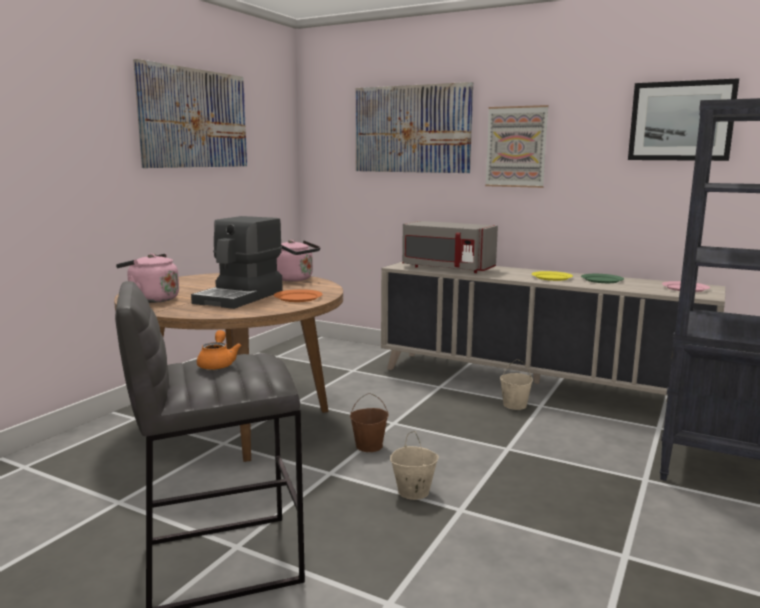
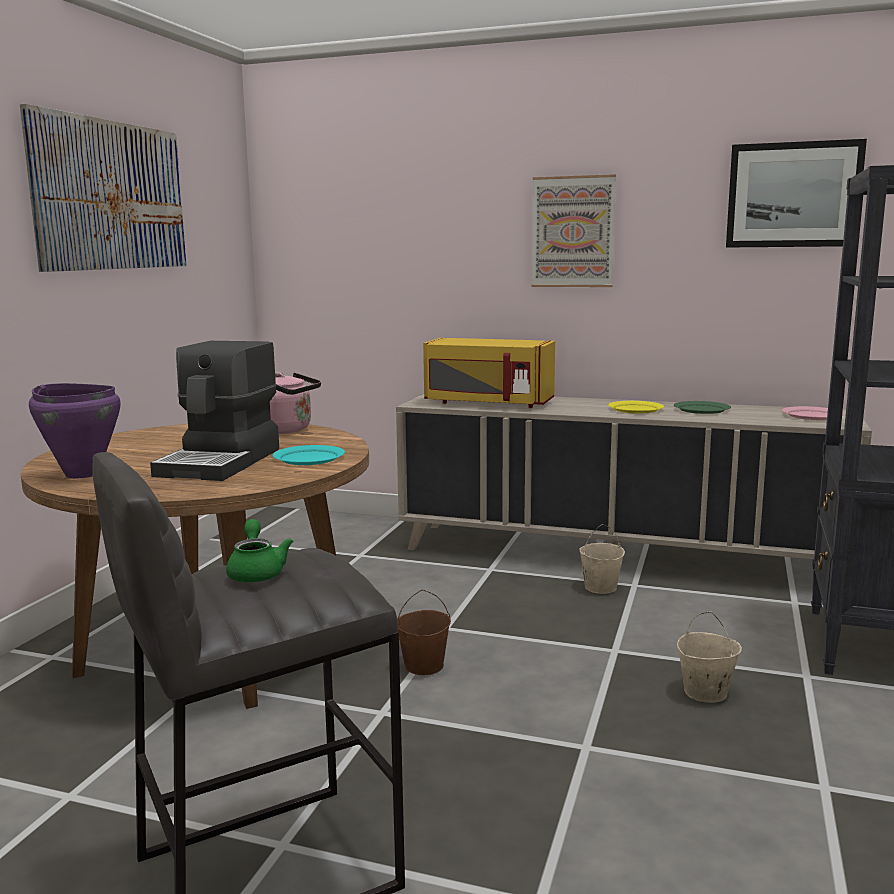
camera: 10 degrees left, 0 degrees up
pink kettle [116,254,179,303] -> purple cooking pot [29,383,121,479]
orange teapot [197,330,241,370] -> green teapot [226,519,293,582]
orange plate [274,289,323,302] -> turquoise plate [273,445,345,465]
picture [356,82,473,173] -> none
beige bucket [390,431,439,500] -> beige bucket moved to [677,611,742,703]
grey microwave [402,221,498,273] -> yellow microwave [423,338,555,408]

